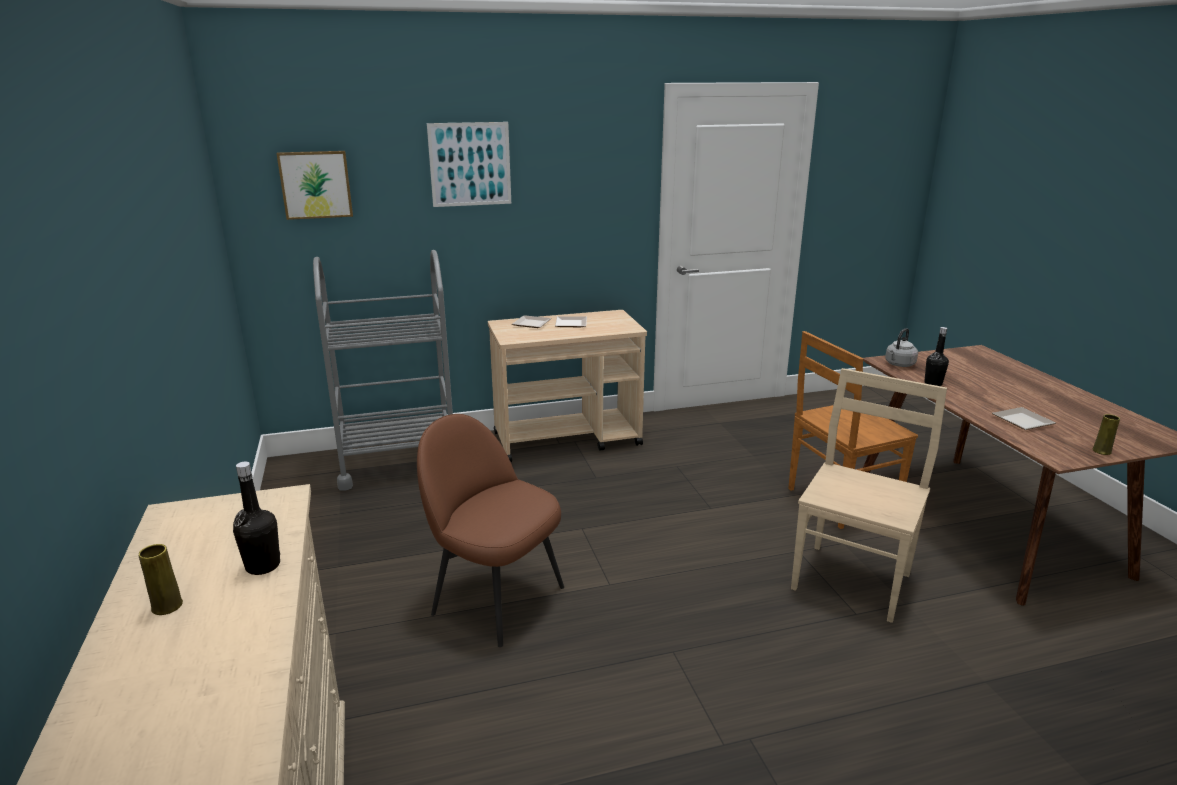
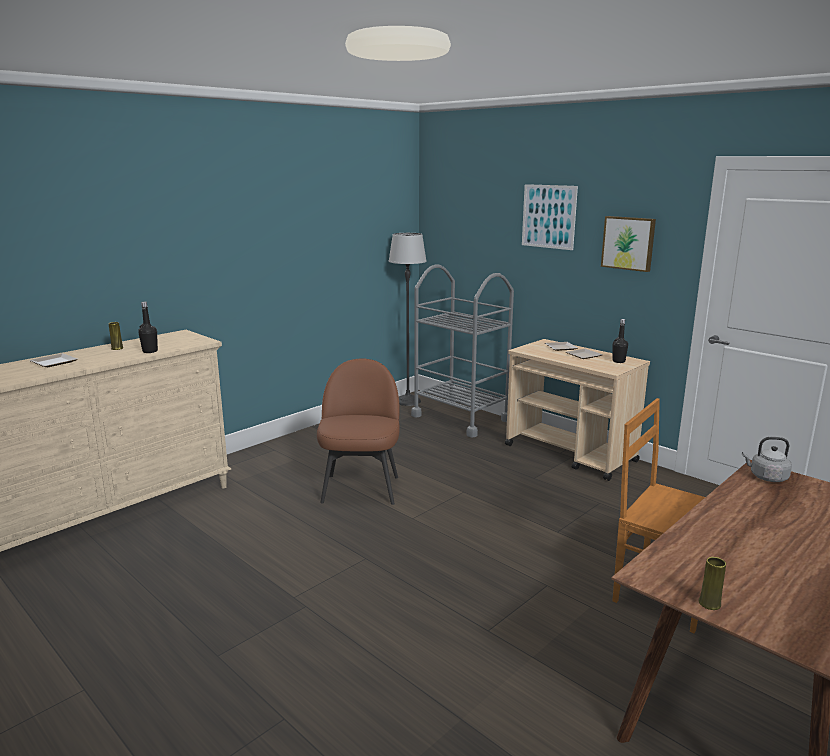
camera: 60 degrees right, 5 degrees down
picture [276,151,353,220] -> picture moved to [601,216,656,272]
beige chair [791,368,947,623] -> none
black bottle [924,327,949,386] -> black bottle moved to [613,319,628,363]
plate [992,407,1056,430] -> plate moved to [30,353,78,367]
none -> floor lamp [389,233,427,406]

